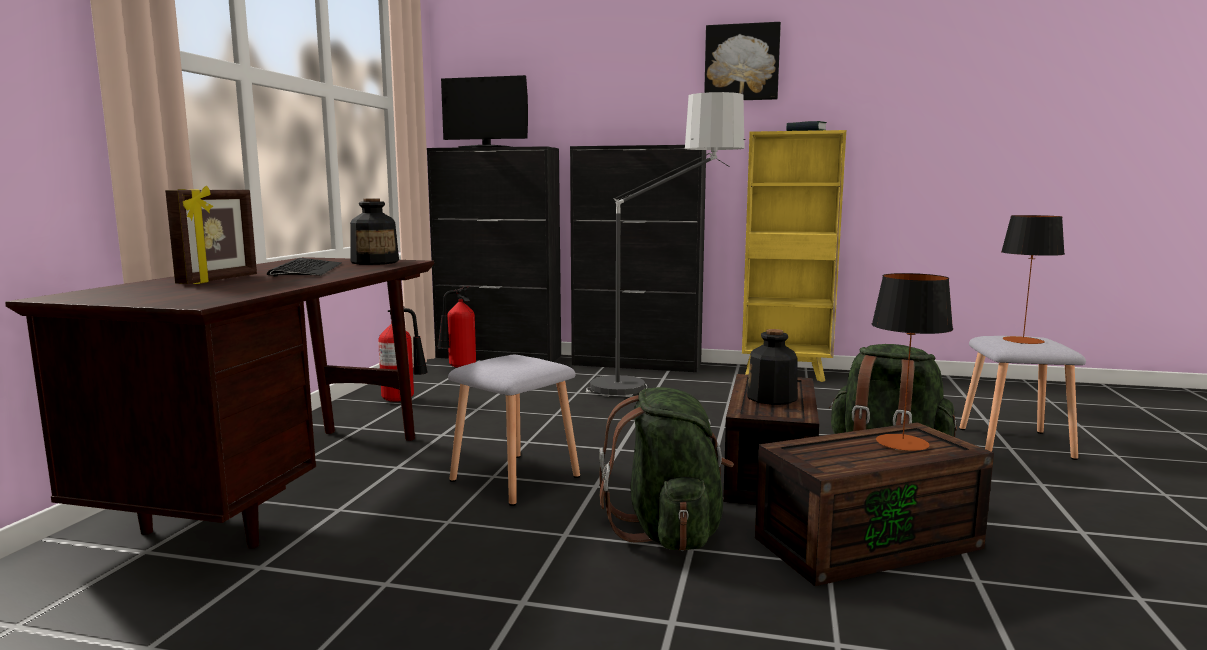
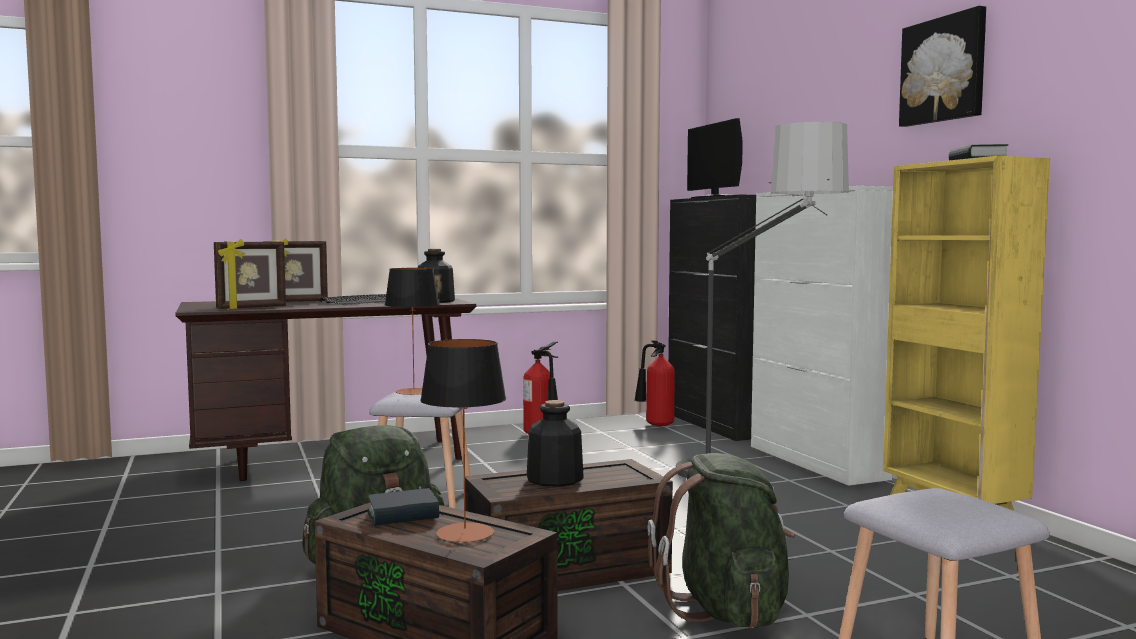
camera: 55 degrees right, 5 degrees down
black cabinet [570,145,706,372] -> white cabinet [751,186,893,486]
table lamp [1001,215,1065,344] -> table lamp moved to [385,268,440,395]
none -> picture frame [214,239,286,310]
none -> book [368,488,439,526]

